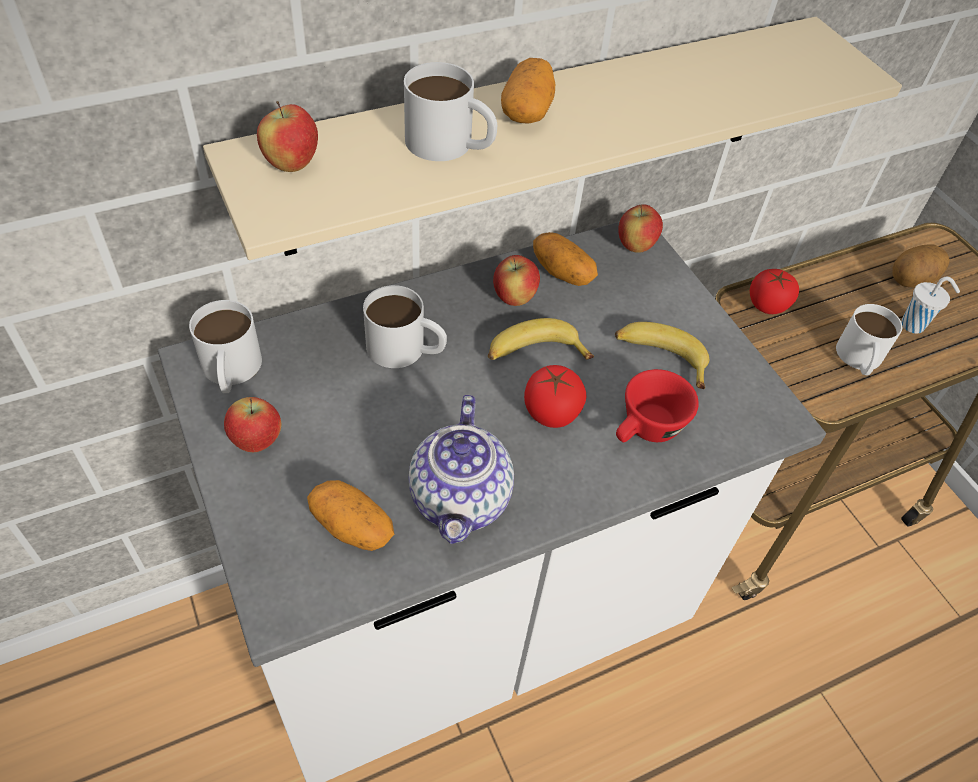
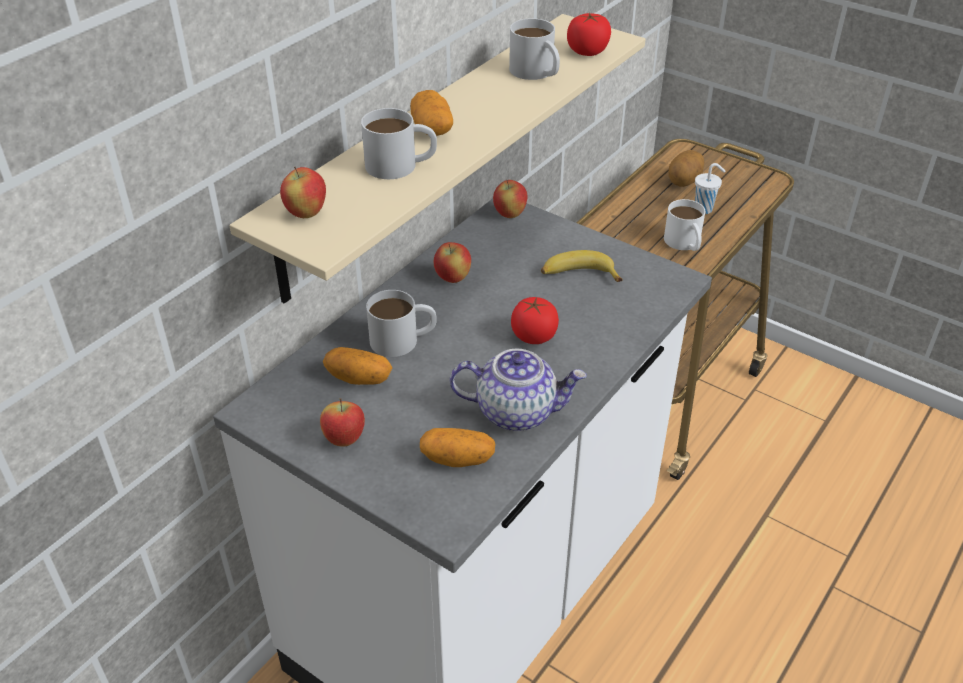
camera: 25 degrees left, 10 degrees down
white mug [189,300,262,393] -> white mug moved to [509,18,560,80]
teapot [409,395,514,544] -> teapot turned 60 degrees counterclockwise [450,349,587,431]
banana [488,318,594,360] -> none
potato [533,232,598,286] -> potato moved to [323,347,392,385]
red cup [616,369,699,442] -> none
tomato [750,269,799,314] -> tomato moved to [567,13,611,56]

